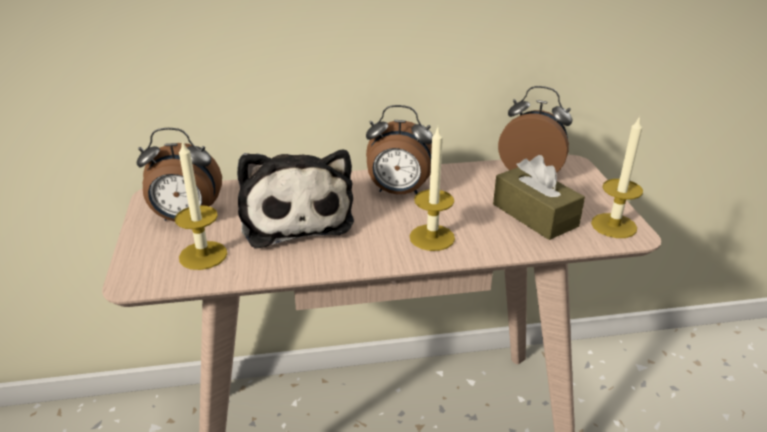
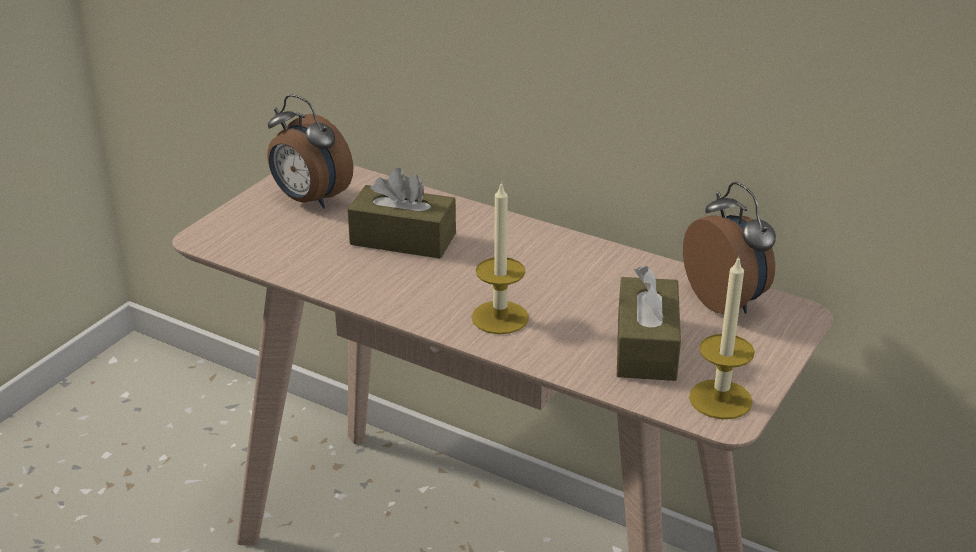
camera: 40 degrees right, 0 degrees up
candle [175,140,227,270] -> none
plush toy [237,150,354,249] -> brown tissue box [347,168,456,259]
alarm clock [366,105,433,194] -> none

